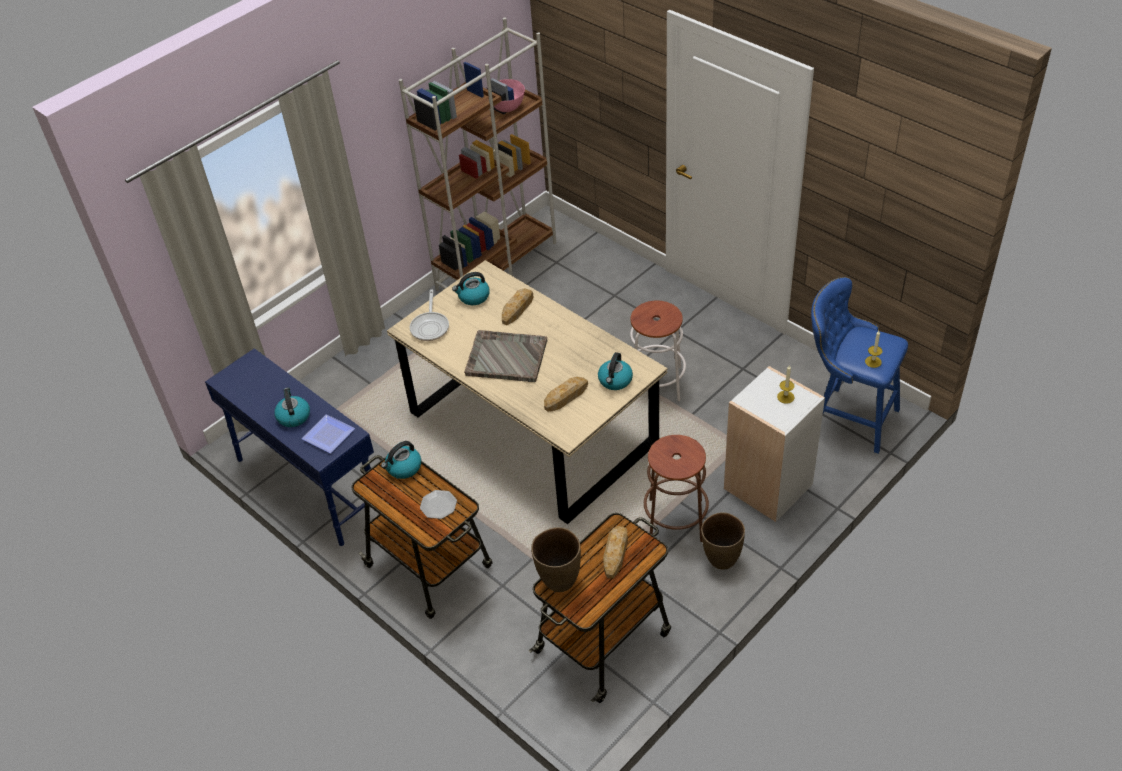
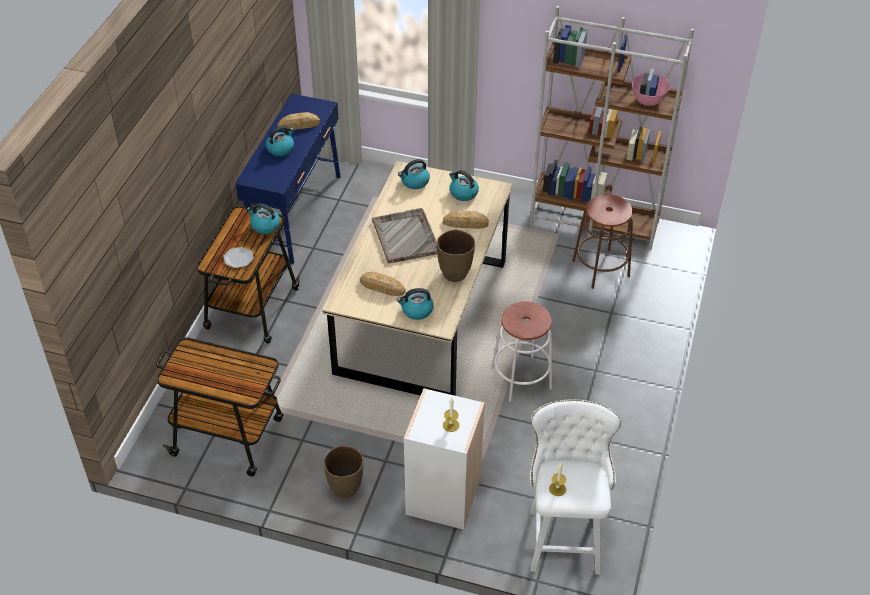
camera: 60 degrees right, 0 degrees up
plate [302,414,355,453] -> none
frying pan [410,290,449,341] -> kettle [398,159,430,189]
brown vase [531,527,581,592] -> brown vase moved to [437,230,475,282]
bread [603,526,628,579] -> bread moved to [277,112,320,131]
brown stool [644,435,709,542] -> brown stool moved to [572,194,633,289]
blue stool [811,277,908,454] -> white stool [529,399,621,575]

